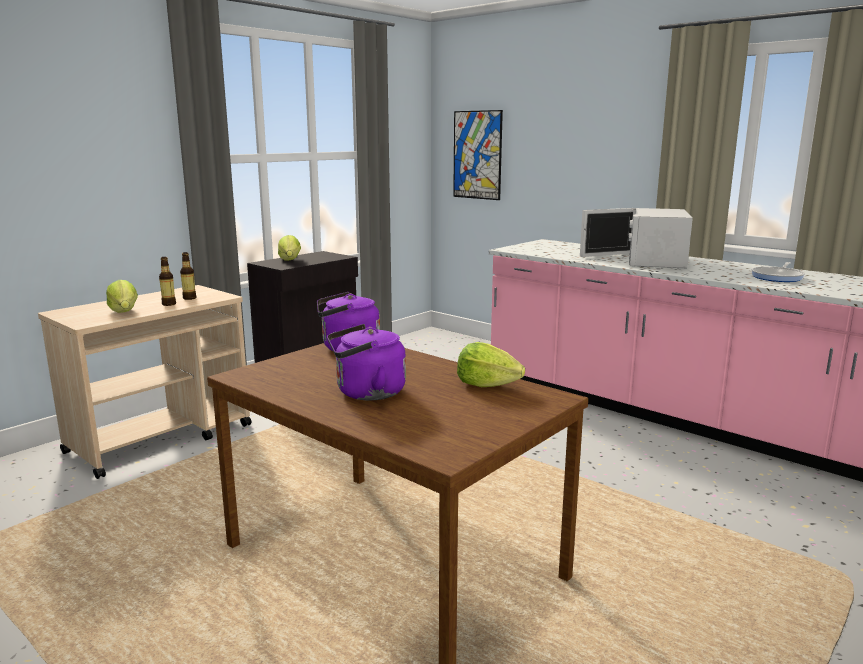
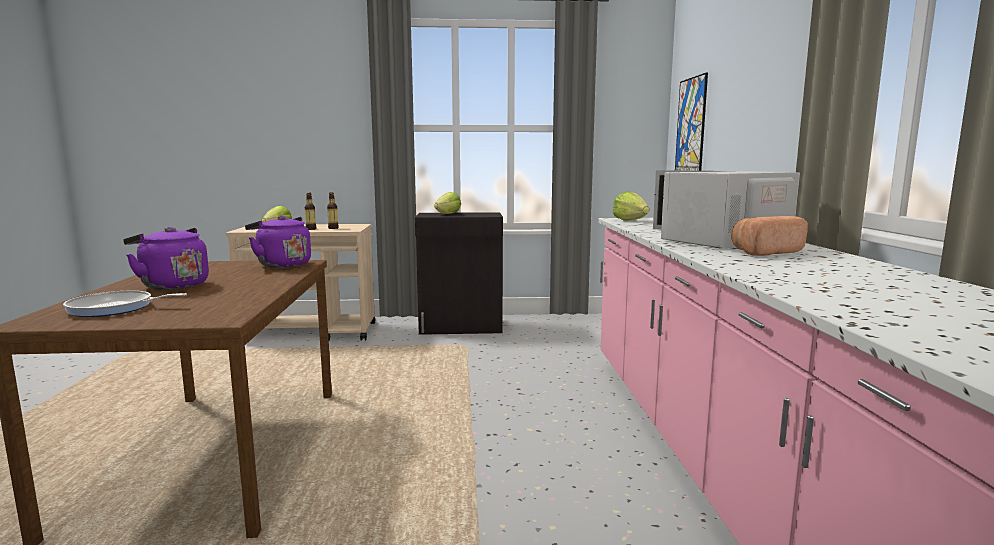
camera: 45 degrees right, 5 degrees down
lettuce [457,342,525,387] -> lettuce moved to [613,192,649,221]
frying pan [751,262,805,282] -> frying pan moved to [63,291,187,317]
none -> bread [731,216,808,256]

